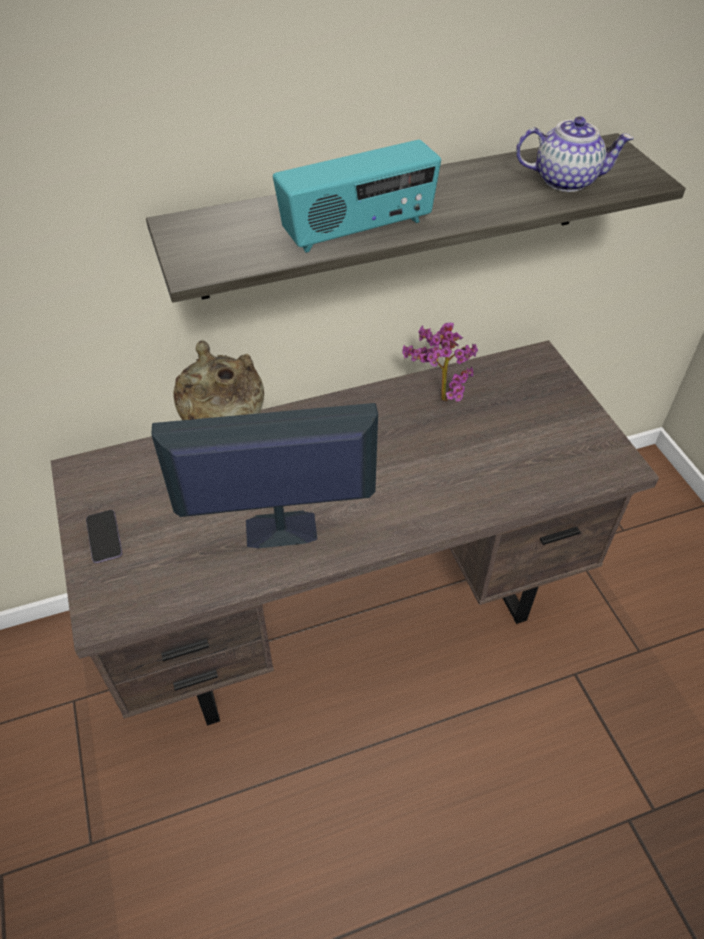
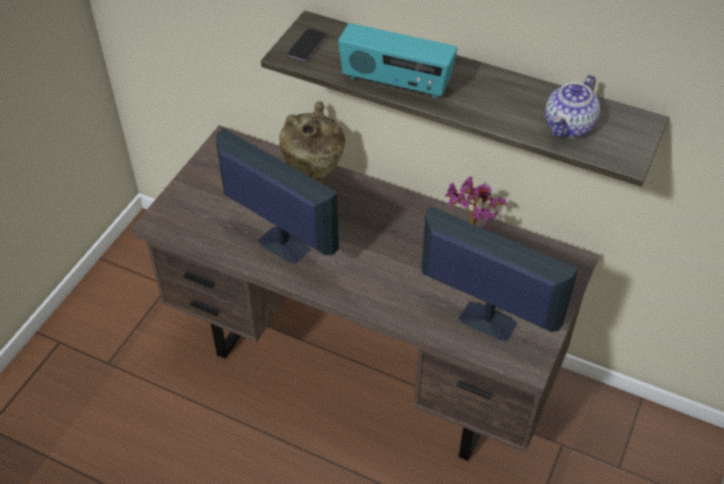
camera: 45 degrees right, 0 degrees up
phone [86,510,123,563] -> phone moved to [287,28,327,61]
teapot [516,116,633,192] -> teapot turned 75 degrees clockwise [545,75,600,138]
none -> monitor [421,207,578,341]

